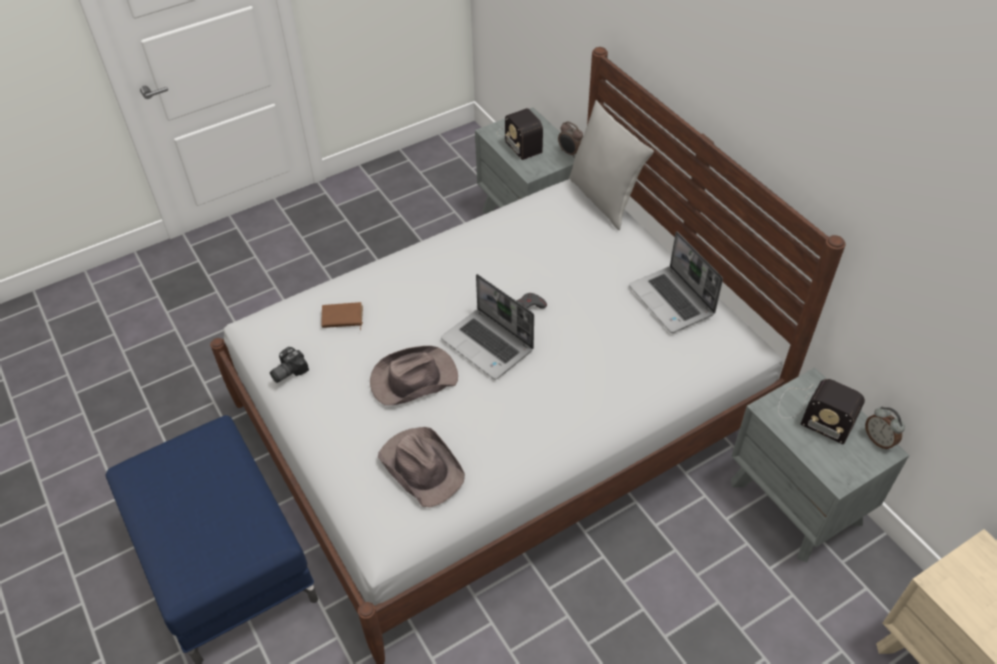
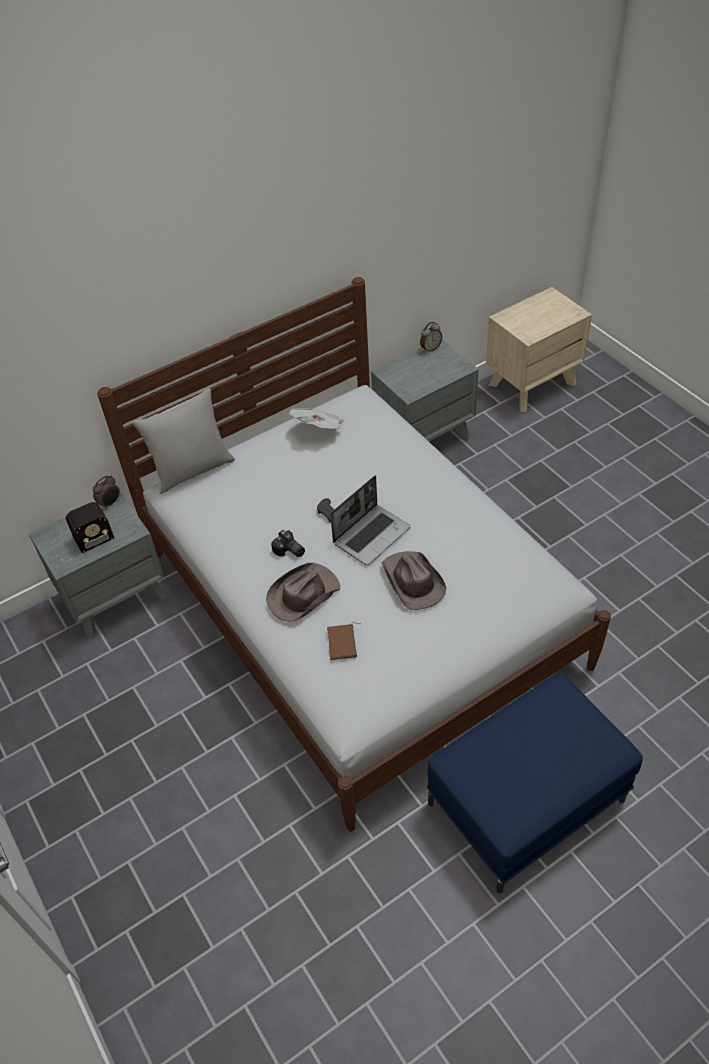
camera: 90 degrees left, 0 degrees up
camera [270,347,309,383] -> camera moved to [271,530,305,557]
brown hat [378,427,465,507] -> brown hat moved to [266,563,340,622]
laptop [629,231,723,333] -> newspaper [289,408,344,429]
radio [778,379,865,445] -> none

